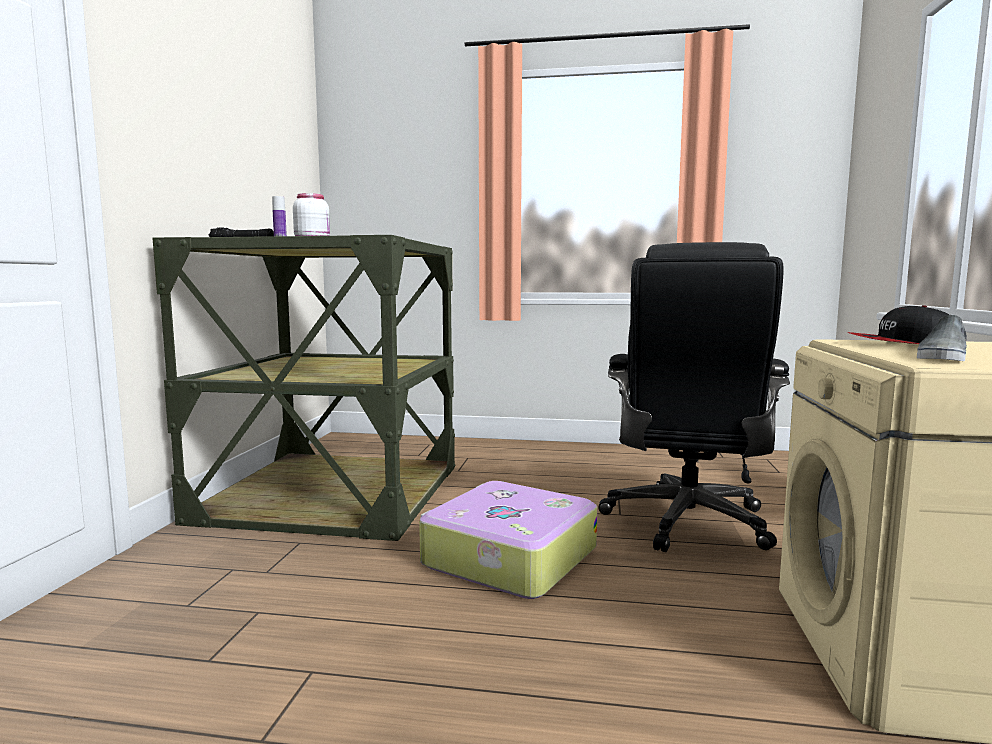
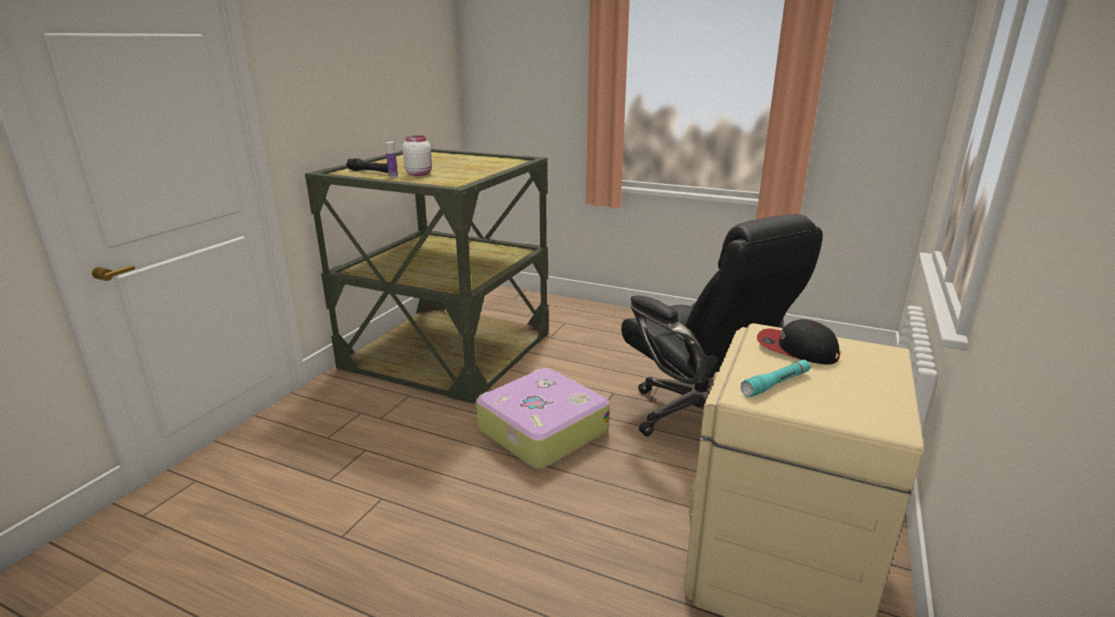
camera: 15 degrees right, 15 degrees up
black office chair [598,242,790,552] -> black office chair turned 60 degrees counterclockwise [621,214,823,436]
grey shoe [917,315,967,361] -> turquoise flashlight [741,359,811,397]

